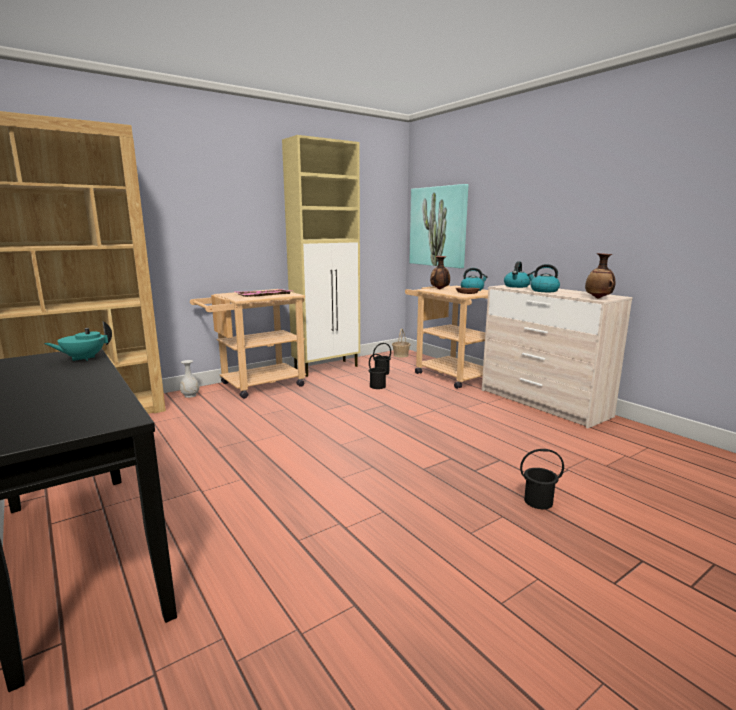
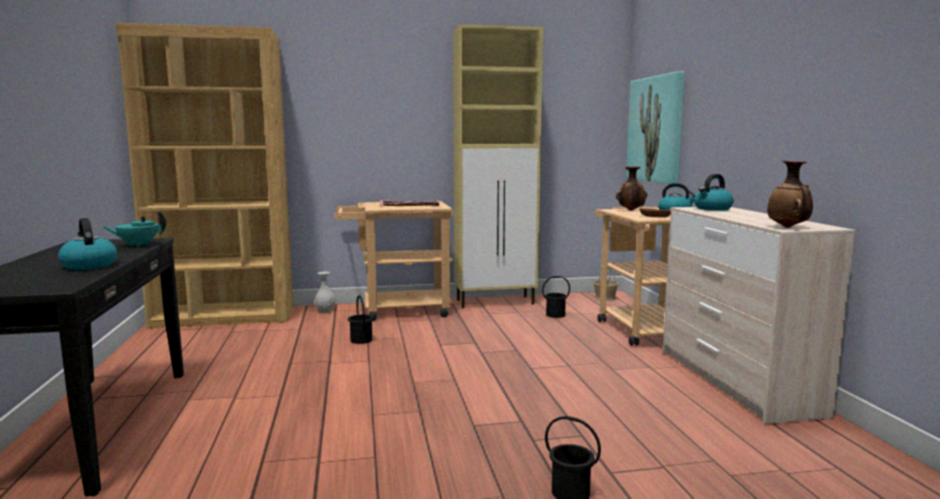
camera: 25 degrees right, 5 degrees down
black bucket [369,354,387,389] -> black bucket moved to [348,295,374,344]
kettle [527,264,560,292] -> kettle moved to [58,218,117,270]

